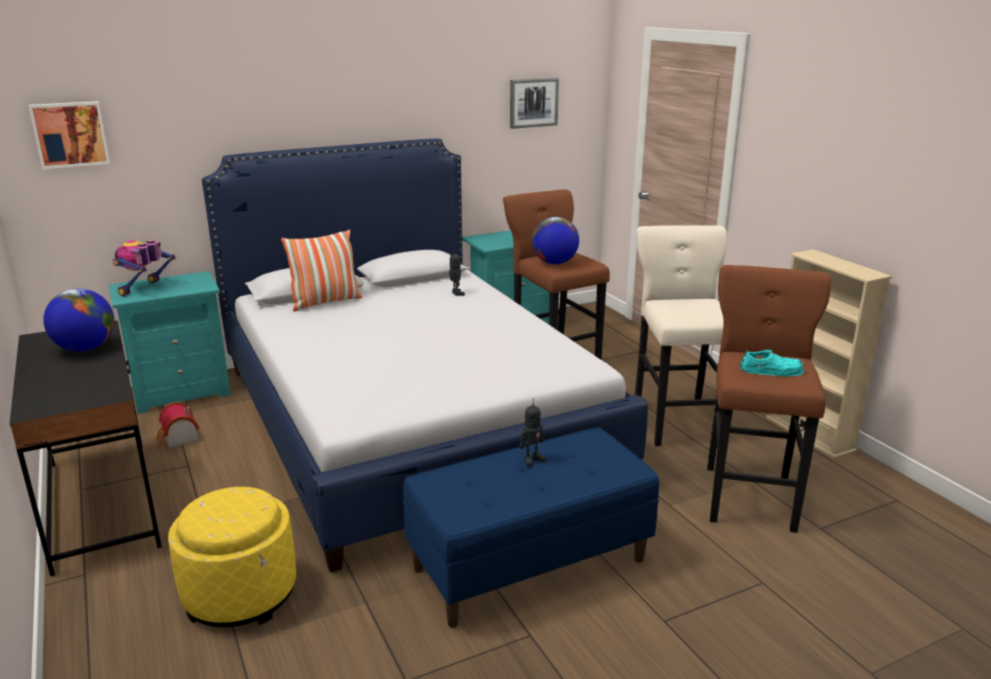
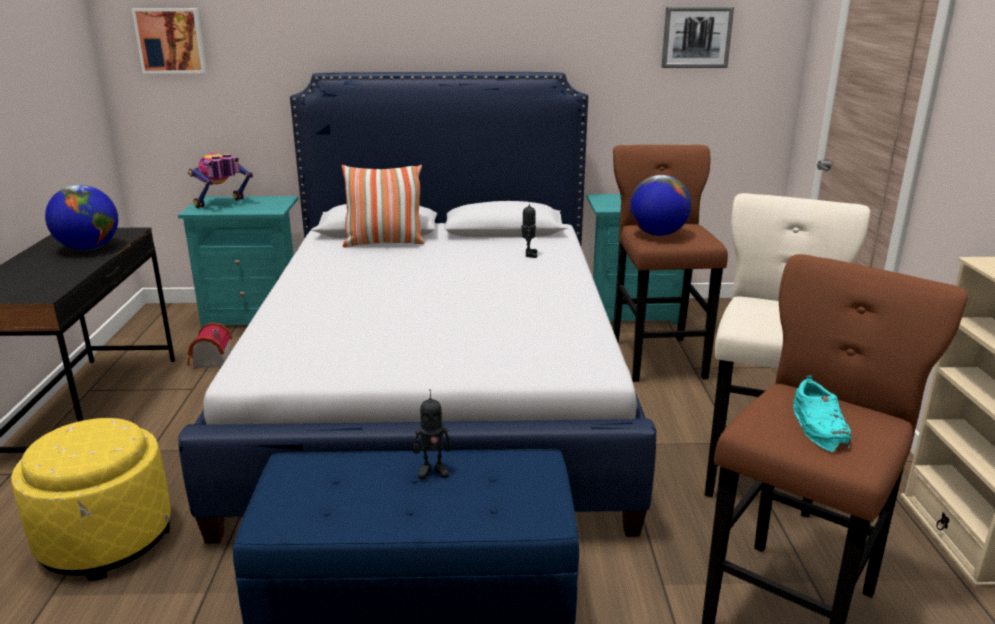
camera: 25 degrees right, 0 degrees up
turquoise shoe [739,349,804,376] -> turquoise shoe turned 60 degrees clockwise [793,375,851,452]

